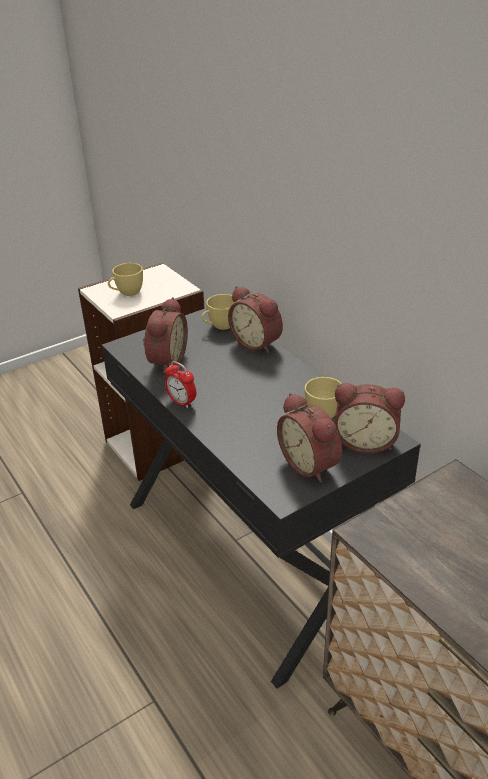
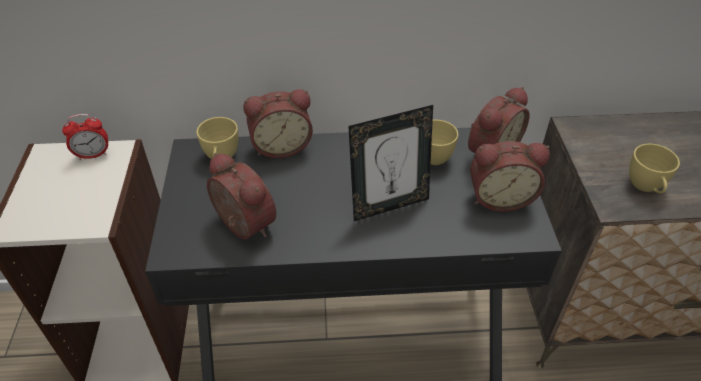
camera: 60 degrees left, 10 degrees up
yellow cup [108,263,143,296] -> yellow cup moved to [629,144,680,194]
alarm clock [165,361,196,409] -> alarm clock moved to [62,114,108,160]
none -> picture frame [348,105,433,221]

